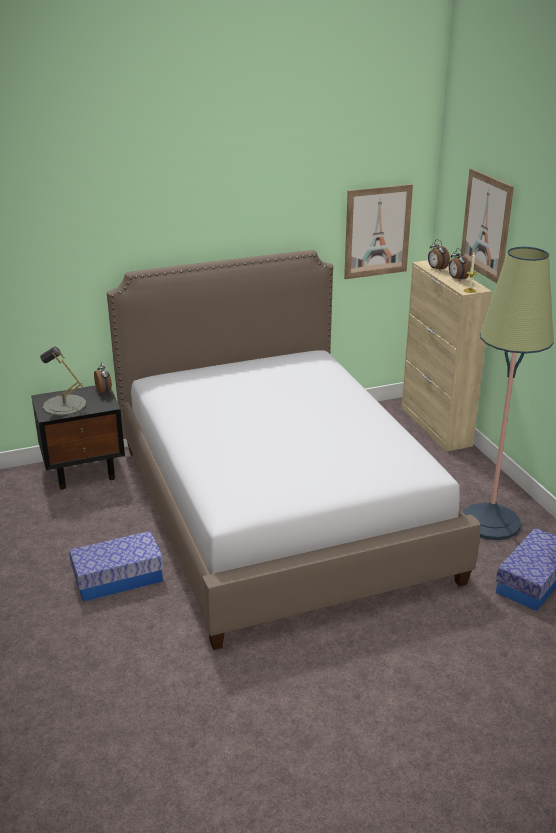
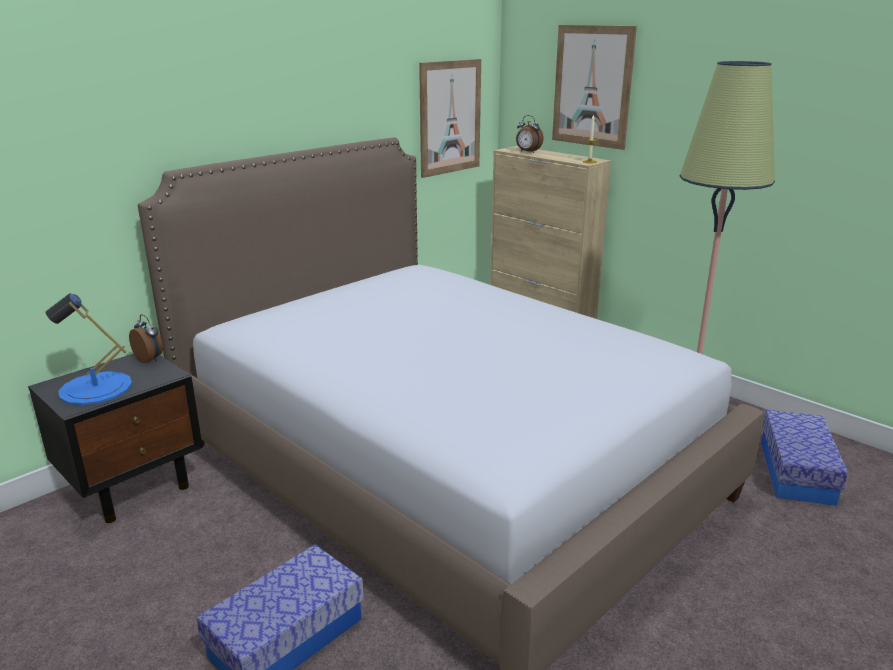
camera: 25 degrees left, 5 degrees down
grey table lamp [40,347,86,416] -> blue table lamp [46,293,132,405]
alarm clock [449,248,470,281] -> none

